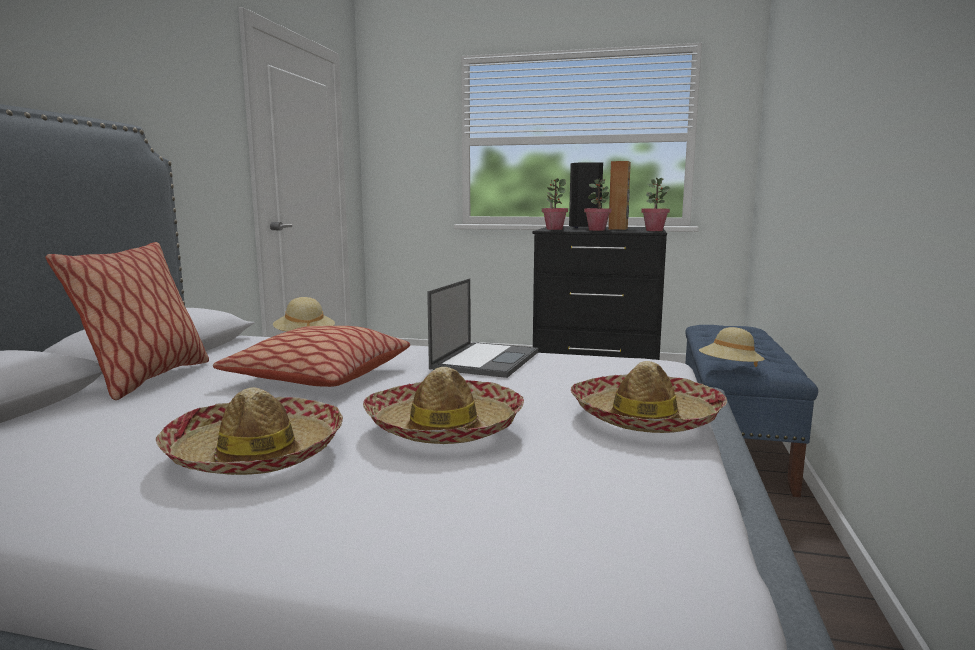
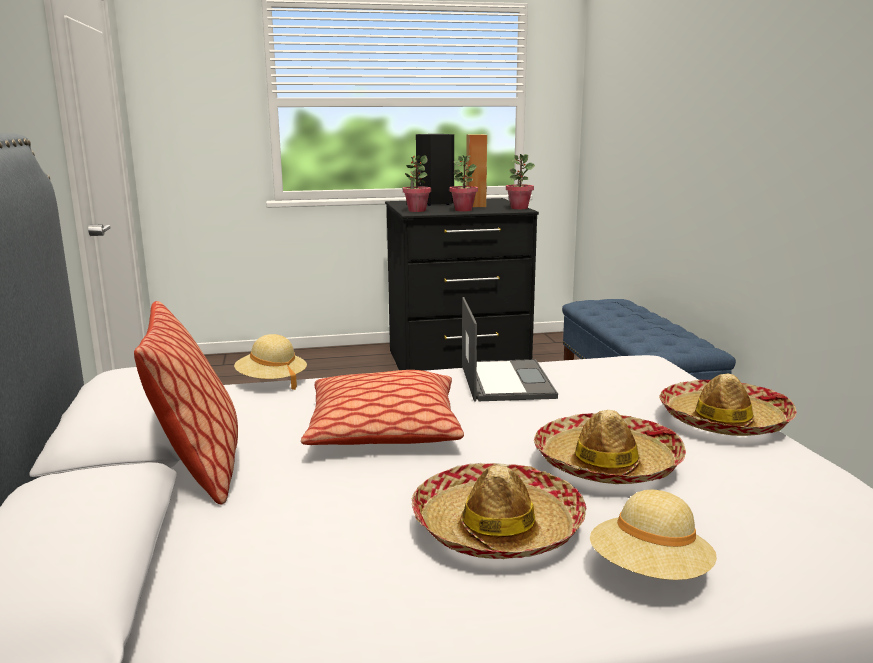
camera: 25 degrees left, 5 degrees up
beige hat [699,327,764,367] -> beige hat moved to [590,489,717,580]

